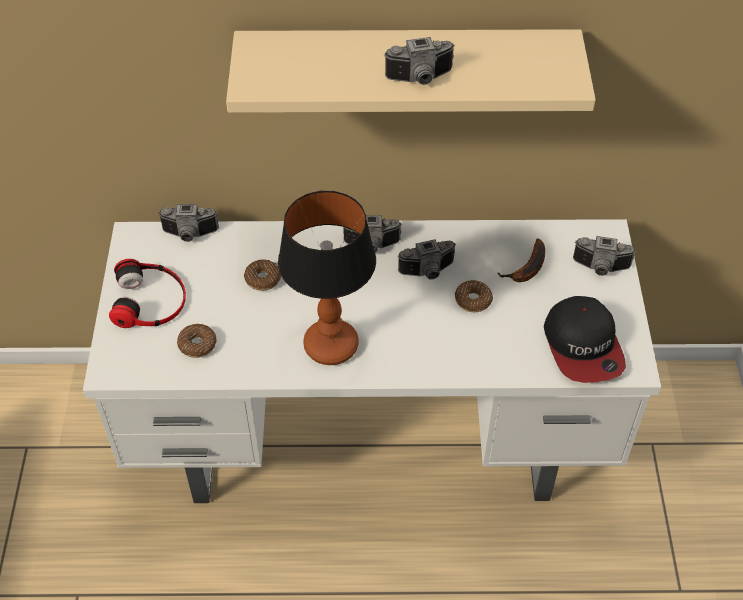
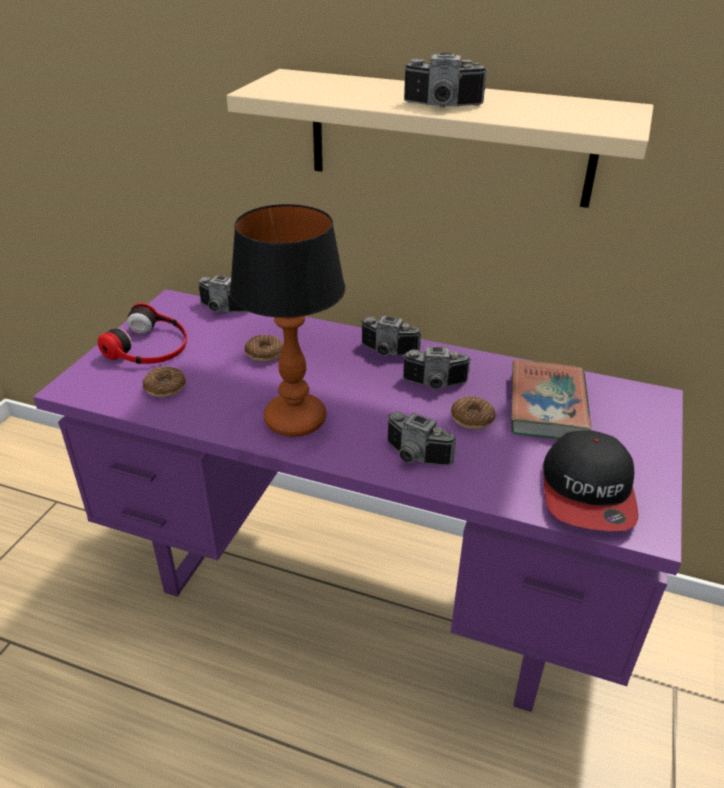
camera: 20 degrees right, 15 degrees down
white desk [83,219,661,503] -> purple desk [33,289,683,712]
banana [497,238,545,282] -> book [511,360,592,439]
camera [573,236,636,276] -> camera moved to [387,411,457,466]

